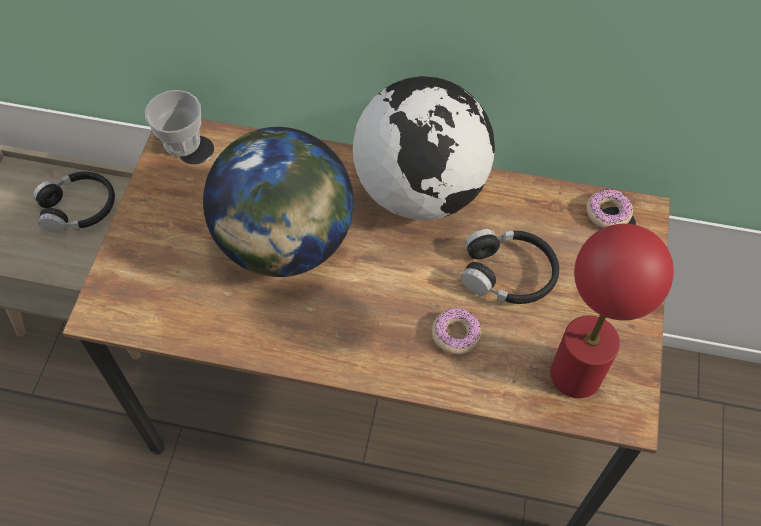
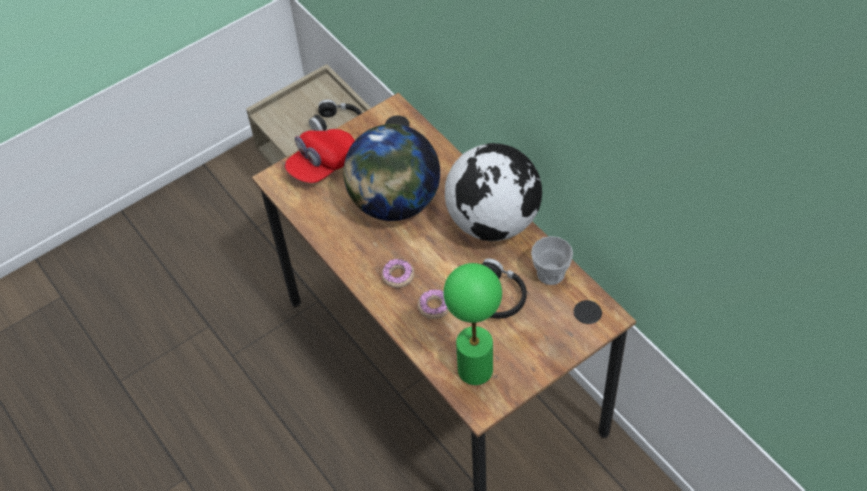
camera: 45 degrees right, 5 degrees down
cup [145,90,201,156] -> cup moved to [531,236,573,285]
red table lamp [550,224,674,398] -> green table lamp [443,263,502,385]
donut [587,189,633,228] -> donut moved to [382,259,414,288]
none -> red cap [285,129,355,183]

